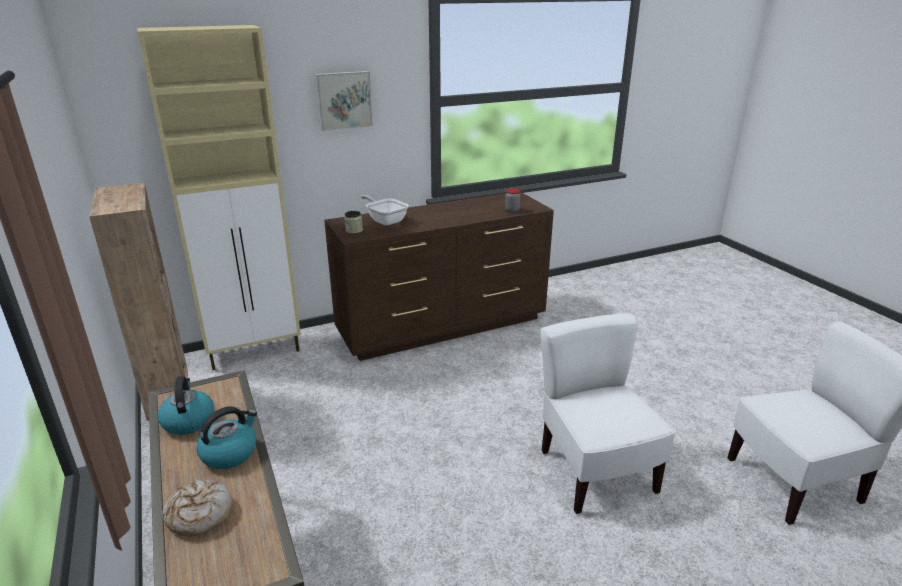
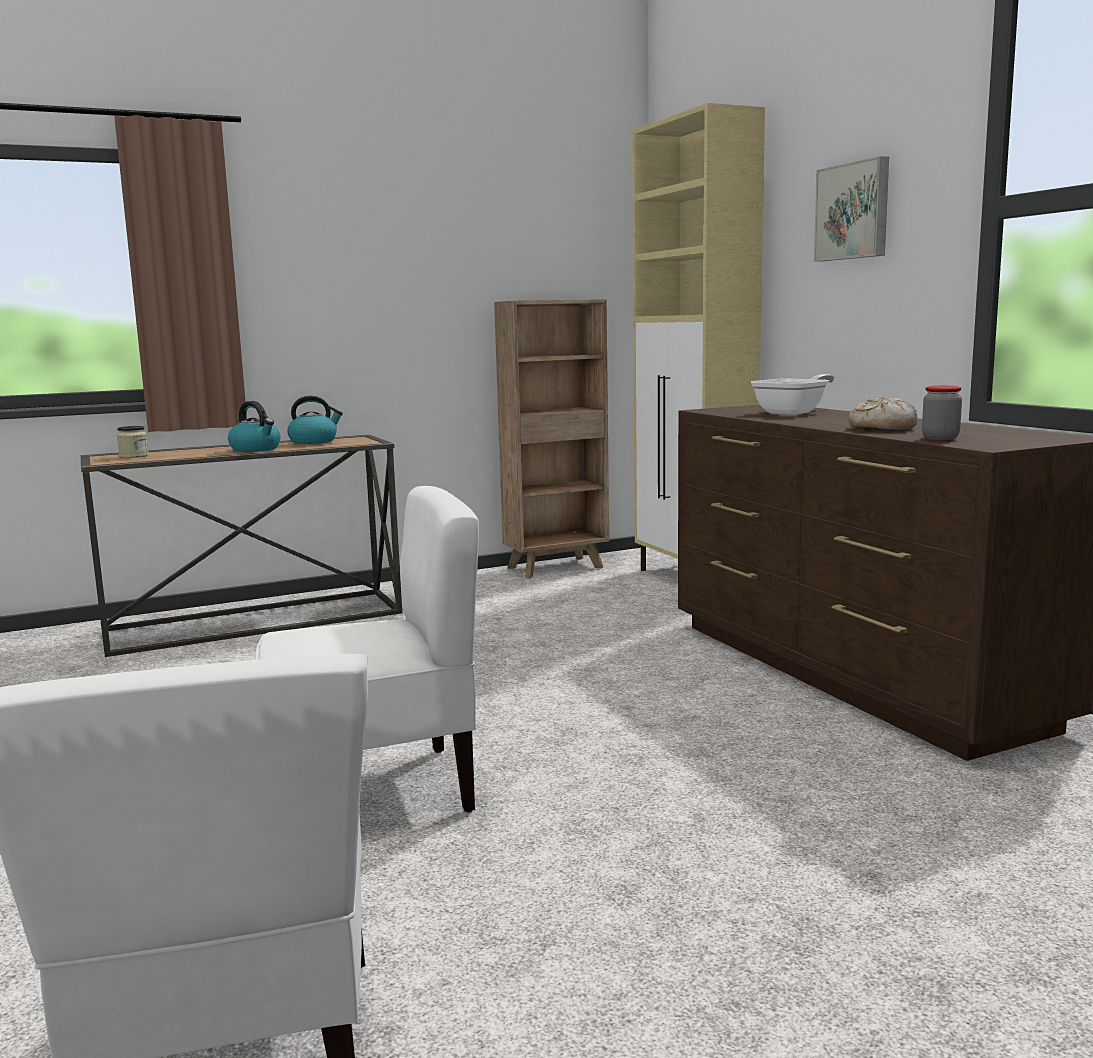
camera: 90 degrees right, 15 degrees down
bread [162,479,233,537] -> bread moved to [849,397,918,431]
jar [344,211,363,234] -> jar moved to [117,426,149,458]

